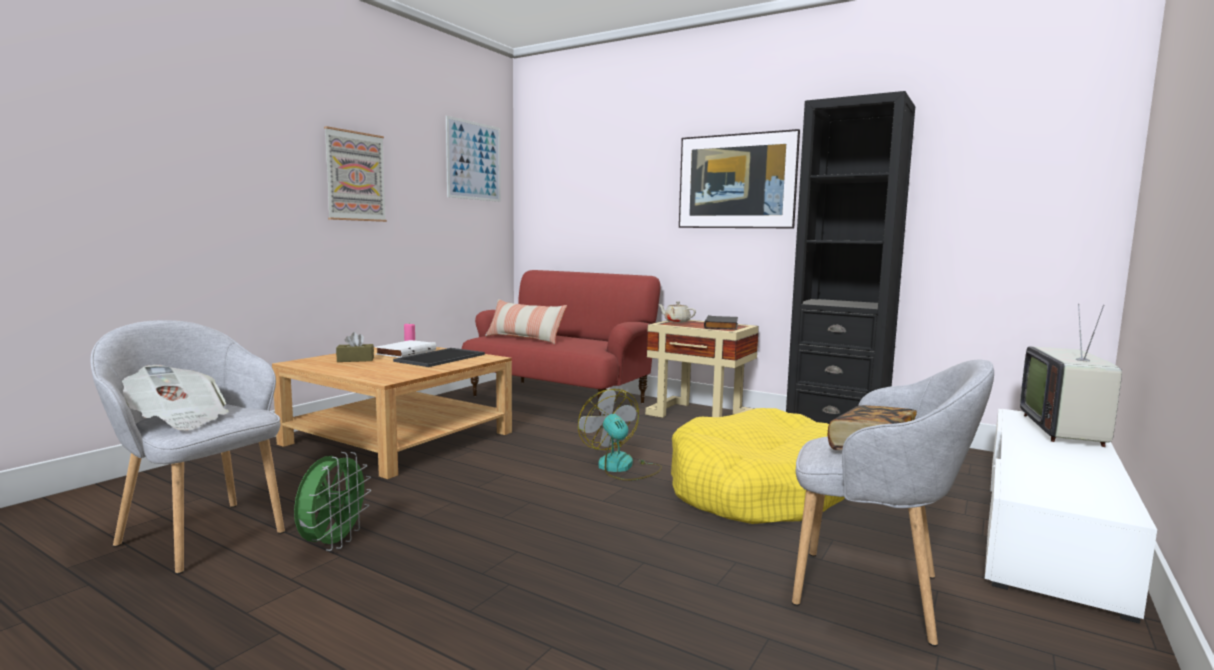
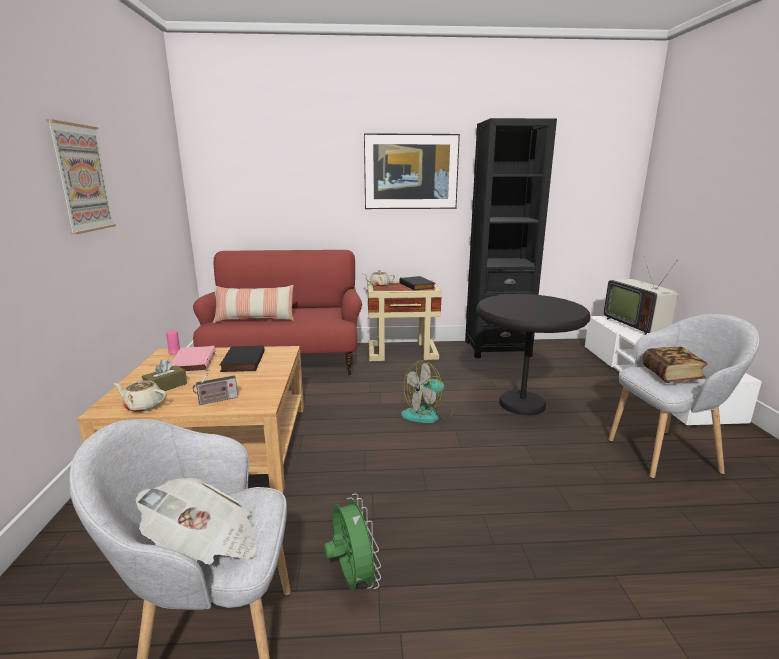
camera: 35 degrees left, 10 degrees up
white book [375,340,436,358] -> pink book [171,346,216,373]
tray [393,348,485,367] -> black book [220,345,265,372]
picture [446,116,501,202] -> none
fan [578,389,662,481] -> fan turned 60 degrees counterclockwise [401,360,454,423]
yellow dog bed [671,408,845,524] -> black side table [476,294,591,415]
none -> beige teapot [113,380,167,412]
none -> radio [192,370,238,405]

